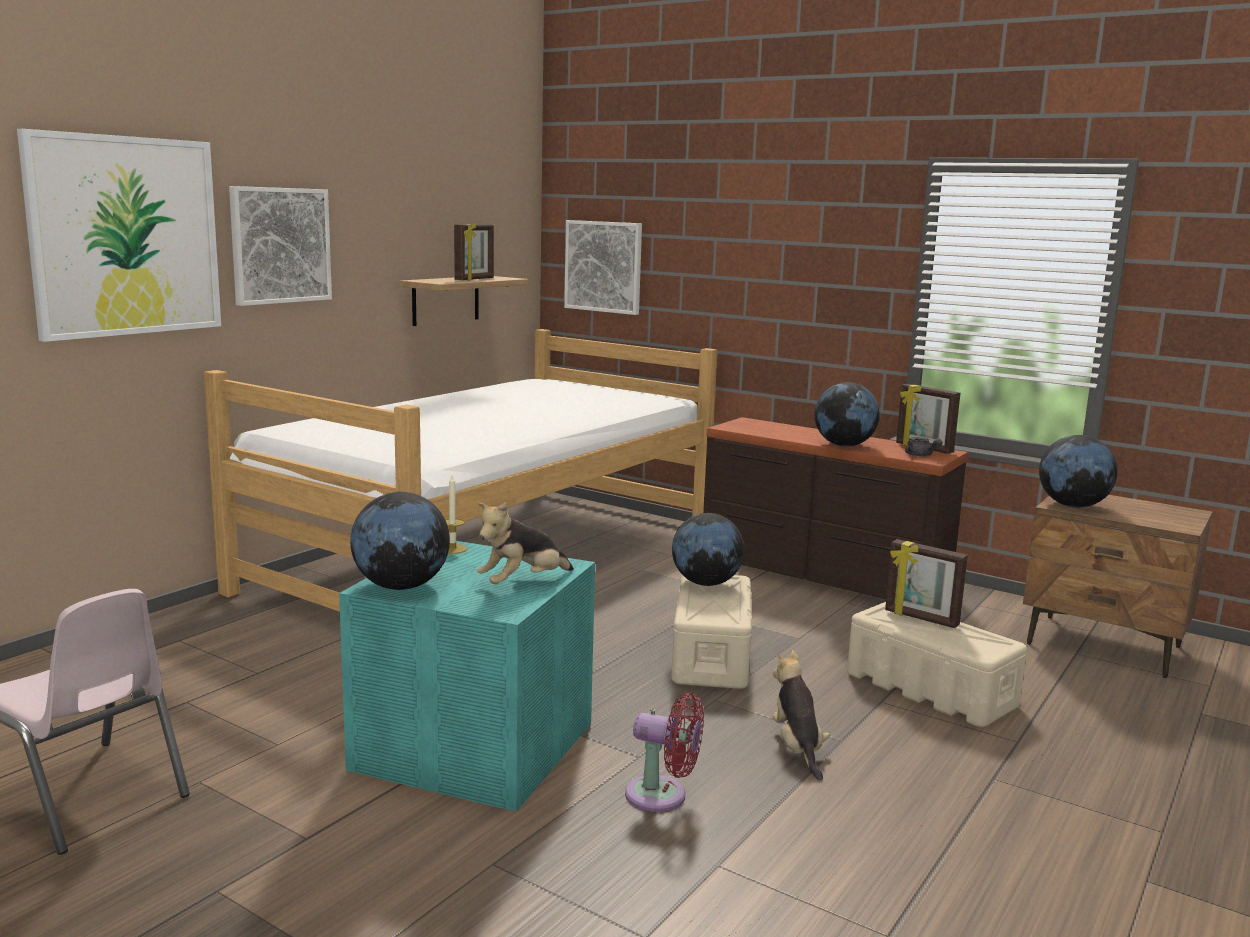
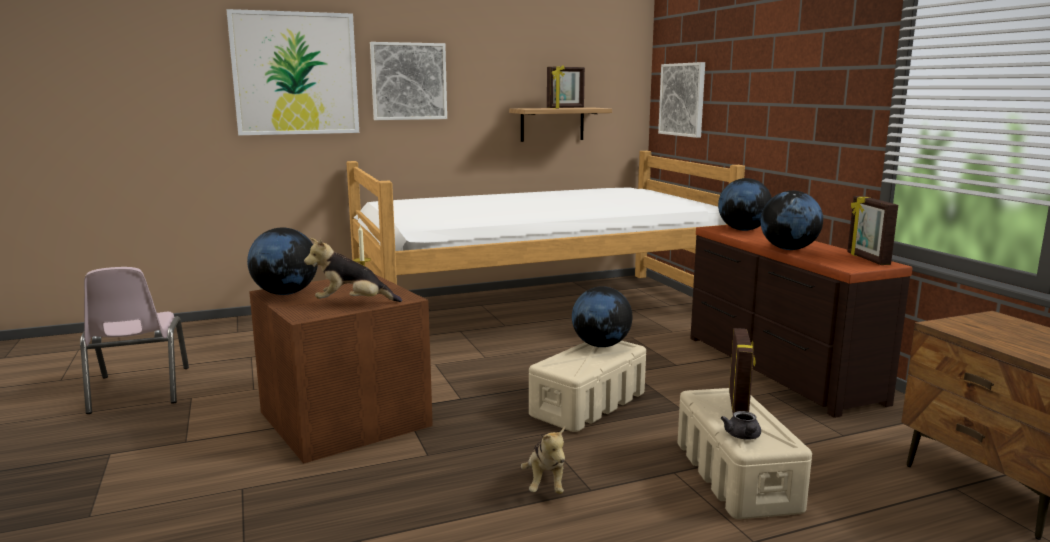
camera: 35 degrees right, 0 degrees up
turquoise storage box [339,541,595,812] -> brown storage box [249,274,433,464]
red fan [625,693,704,812] -> none
plush toy [772,650,830,781] -> plush toy turned 150 degrees clockwise [521,426,565,494]
picture frame [885,539,968,628] -> picture frame turned 150 degrees counterclockwise [729,328,756,414]
grey teapot [905,437,943,457] -> grey teapot moved to [721,411,761,440]
globe [1039,435,1118,508] -> globe moved to [718,178,772,231]

